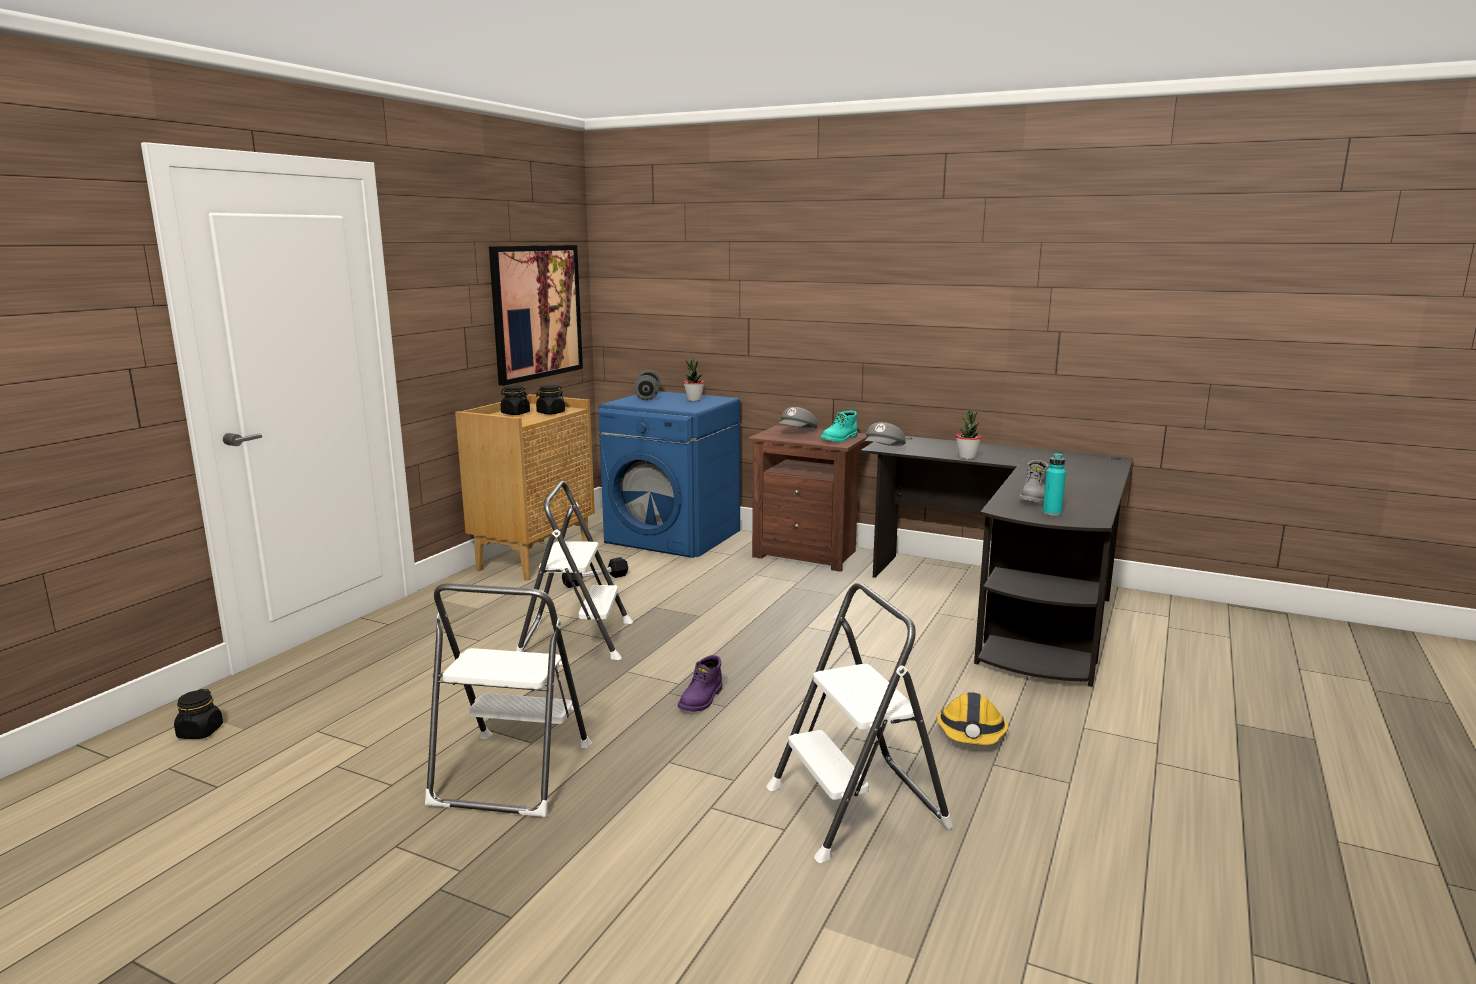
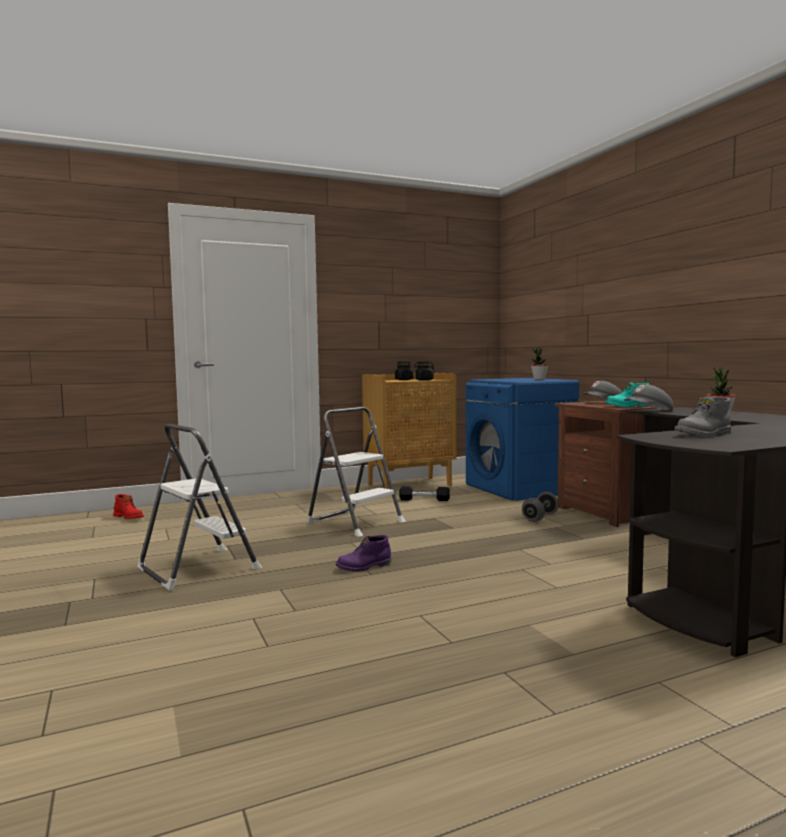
camera: 40 degrees right, 10 degrees down
black jar [174,689,223,739] -> red boot [113,494,144,519]
picture [489,245,583,386] -> none
grey dumbbell [634,370,661,400] -> grey dumbbell moved to [522,492,559,522]
white step ladder [766,583,953,863] -> none
hard hat [937,692,1008,745] -> none
turquoise bottle [1043,453,1066,516] -> none

